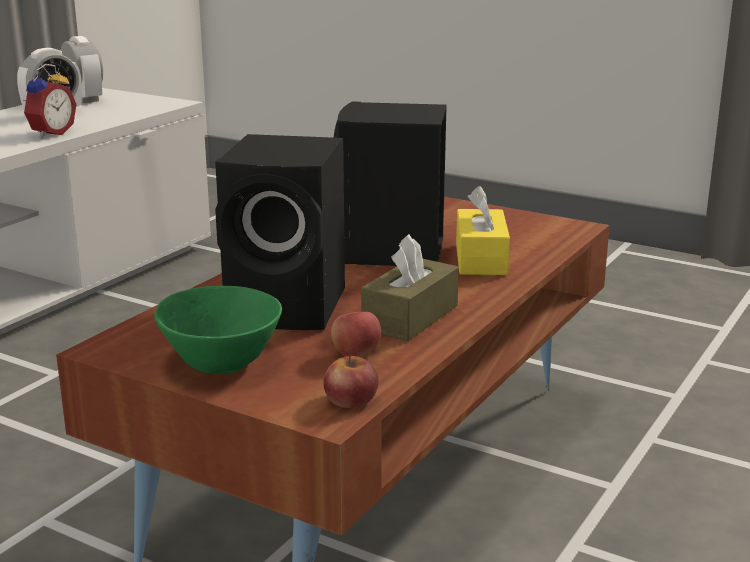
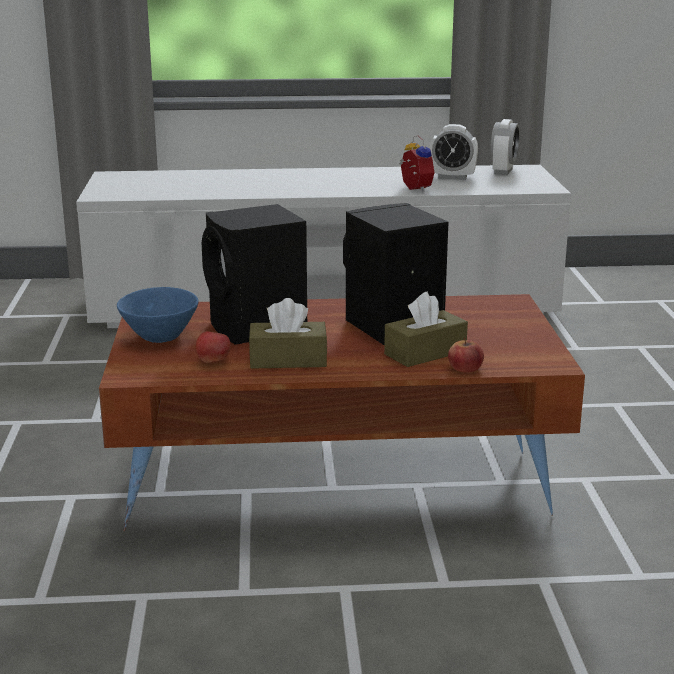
camera: 55 degrees right, 0 degrees up
alarm clock [23,64,77,138] -> alarm clock turned 105 degrees counterclockwise [399,135,435,192]
green bowl [154,286,282,374] -> blue bowl [117,287,199,343]
apple [323,355,378,408] -> apple moved to [448,338,484,373]
yellow tissue box [456,186,510,275] -> brown tissue box [384,292,468,367]

